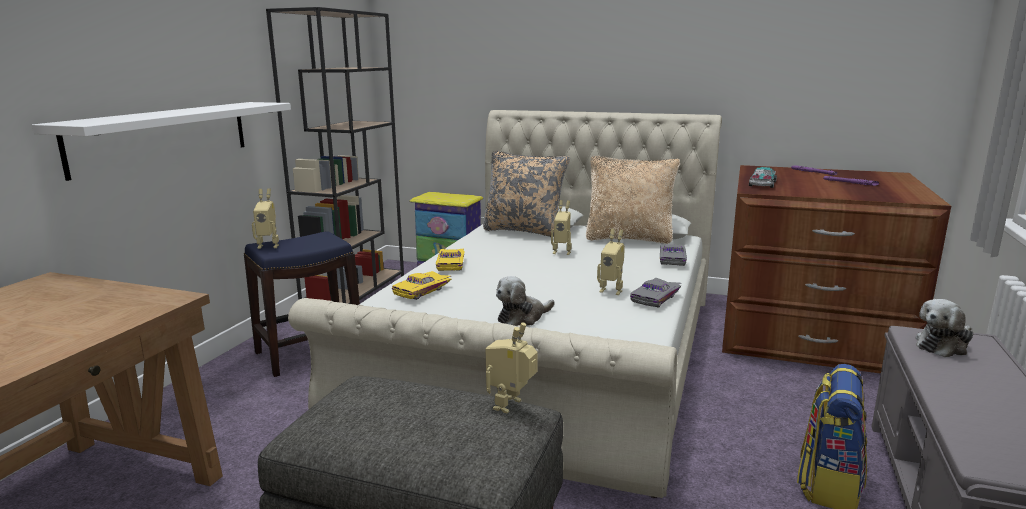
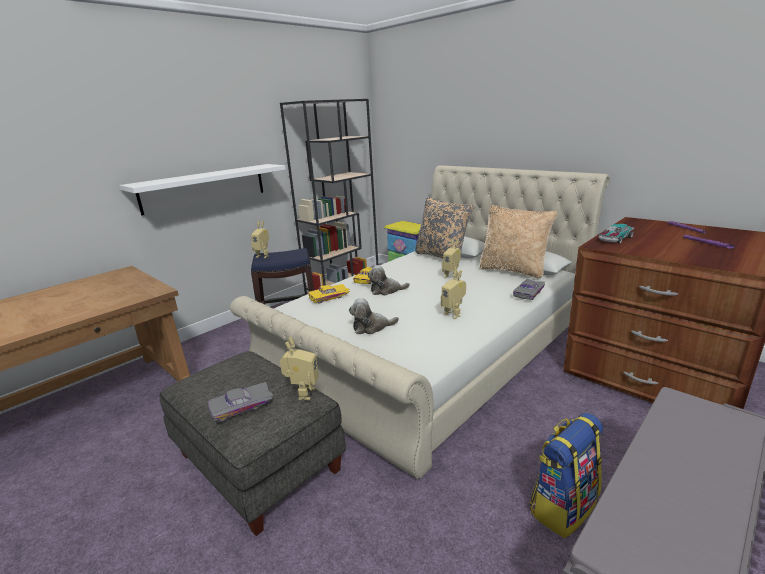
camera: 25 degrees right, 5 degrees up
toy robot [486,322,538,414] -> toy robot turned 135 degrees clockwise [280,337,319,400]
grey toy car [630,278,681,308] -> grey toy car moved to [208,382,273,422]
plush toy [916,299,973,357] -> plush toy moved to [368,265,410,295]

